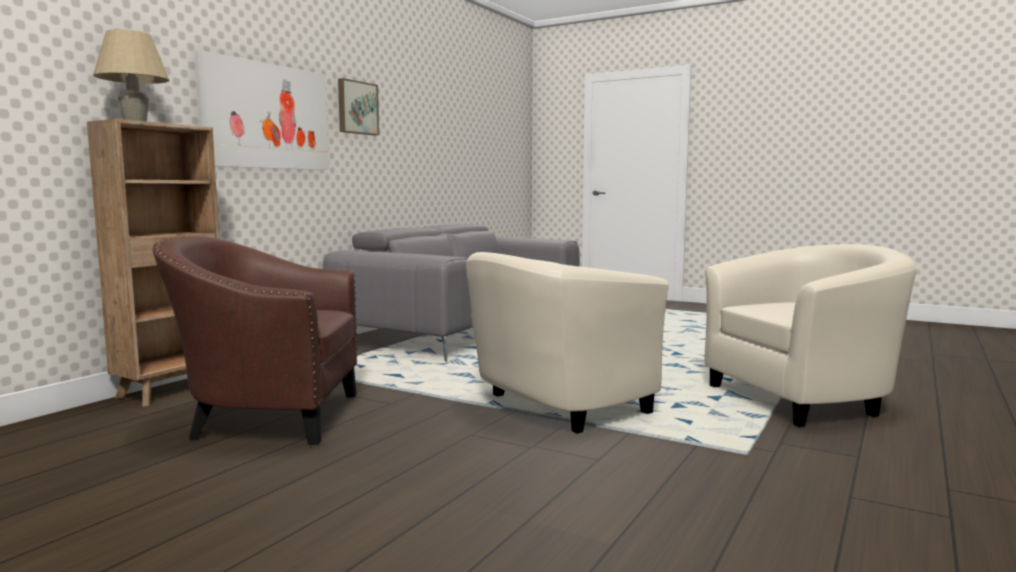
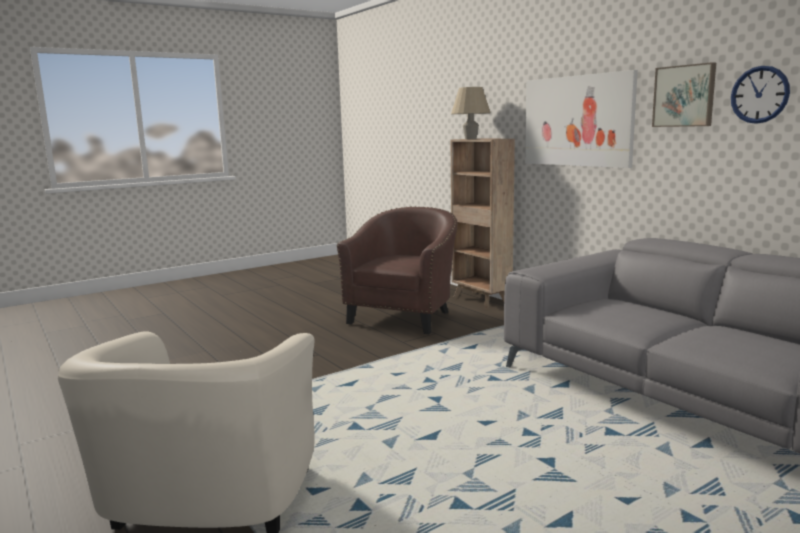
camera: 115 degrees right, 5 degrees up
beige armchair [466,252,669,434] -> none
none -> wall clock [731,66,790,124]

